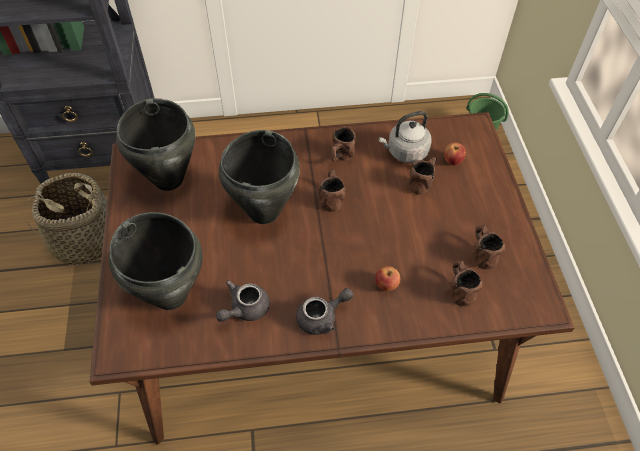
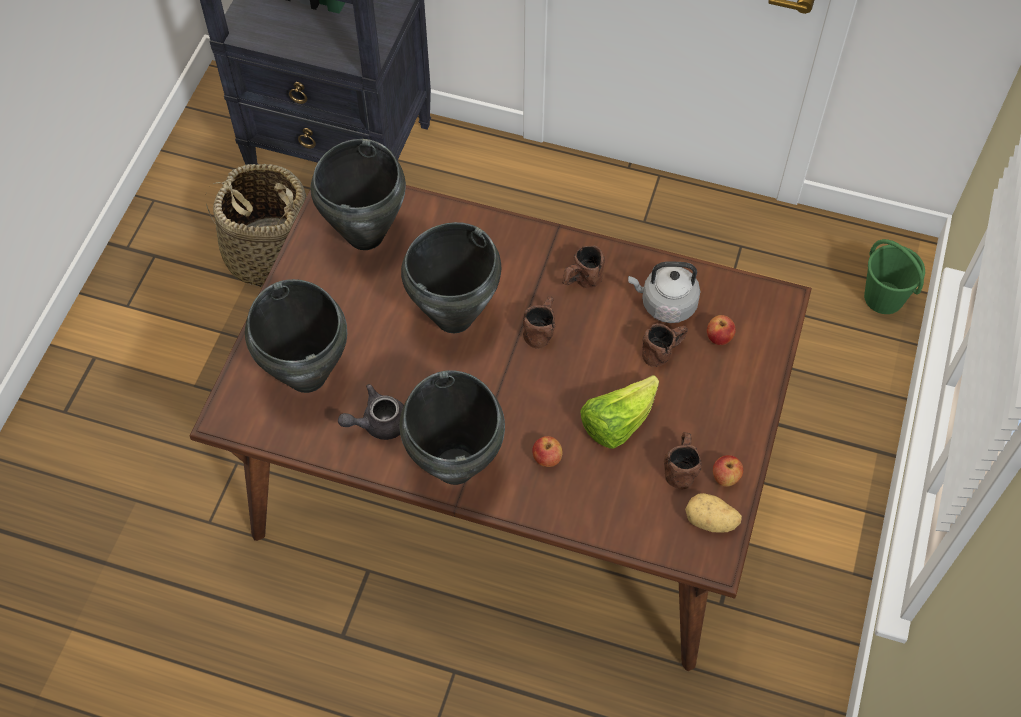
camera: 25 degrees right, 5 degrees up
grey teapot [296,288,353,335] -> black cooking pot [400,370,505,485]
brown mug [449,260,483,307] -> none
none -> lettuce [580,375,659,449]
none -> potato [685,493,742,533]
none -> apple [713,455,743,487]

